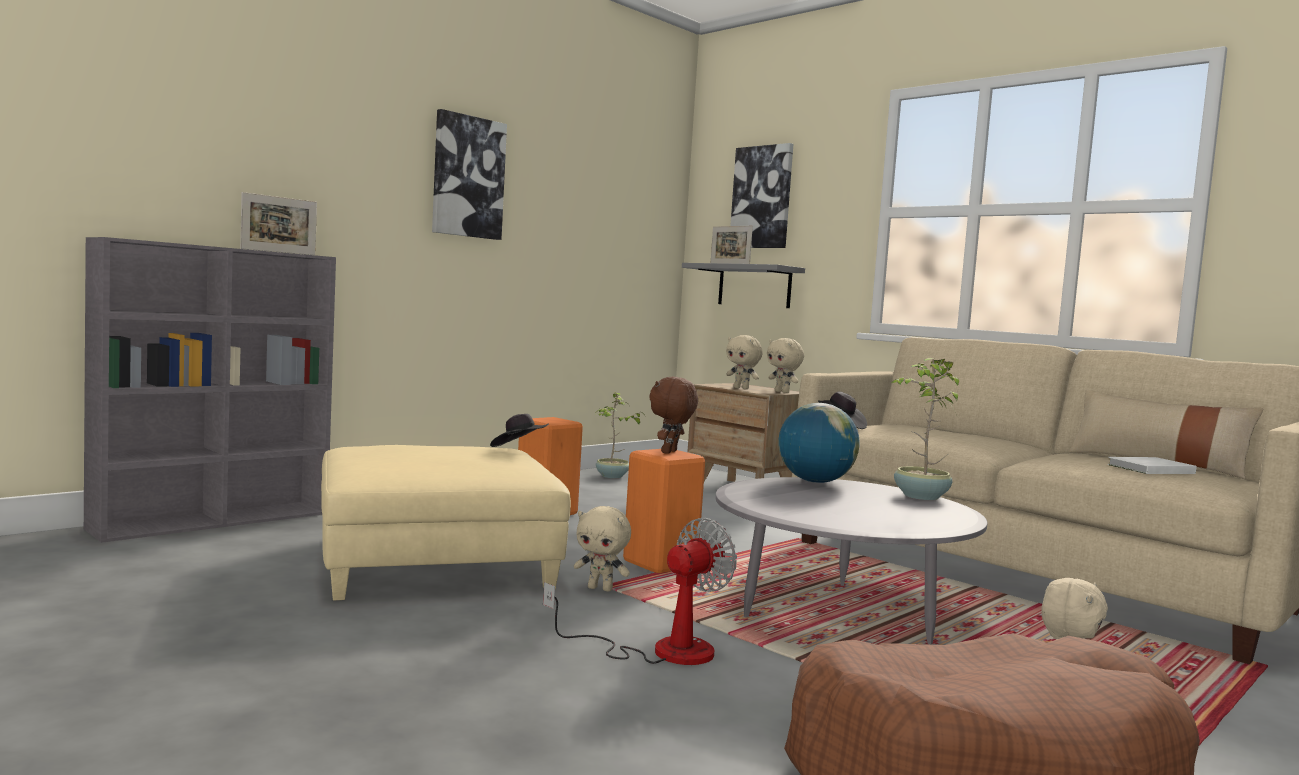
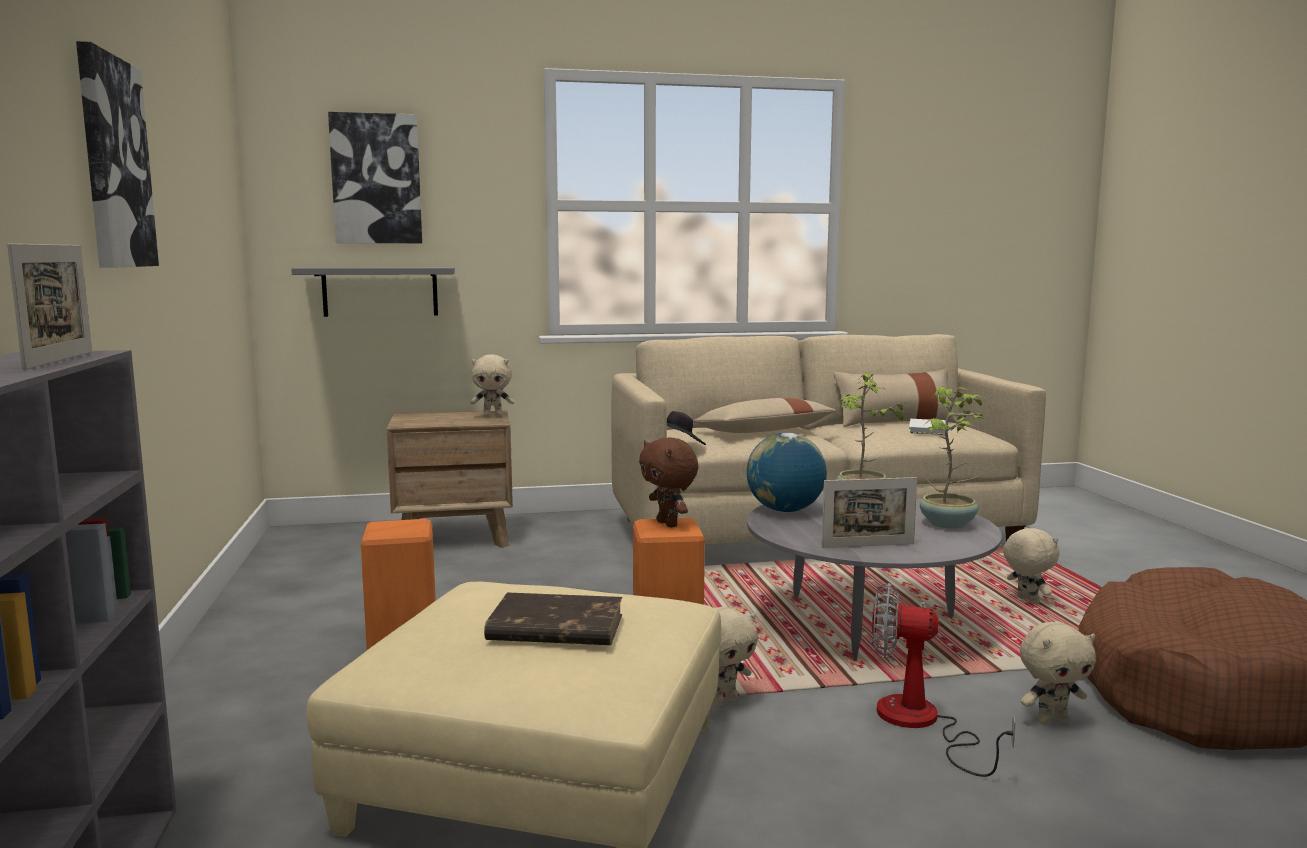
camera: 55 degrees left, 5 degrees up
black hat [490,414,549,447] -> none
fan [543,518,737,665] -> fan turned 60 degrees counterclockwise [872,583,1016,777]
potted plant [595,392,644,478] -> potted plant moved to [920,386,984,529]
picture frame [711,226,753,264] -> picture frame moved to [822,477,917,548]
beige plush toy [726,335,763,389] -> beige plush toy moved to [1020,622,1096,725]
none -> brown book [484,593,622,645]
none -> beige pillow [693,398,836,433]

